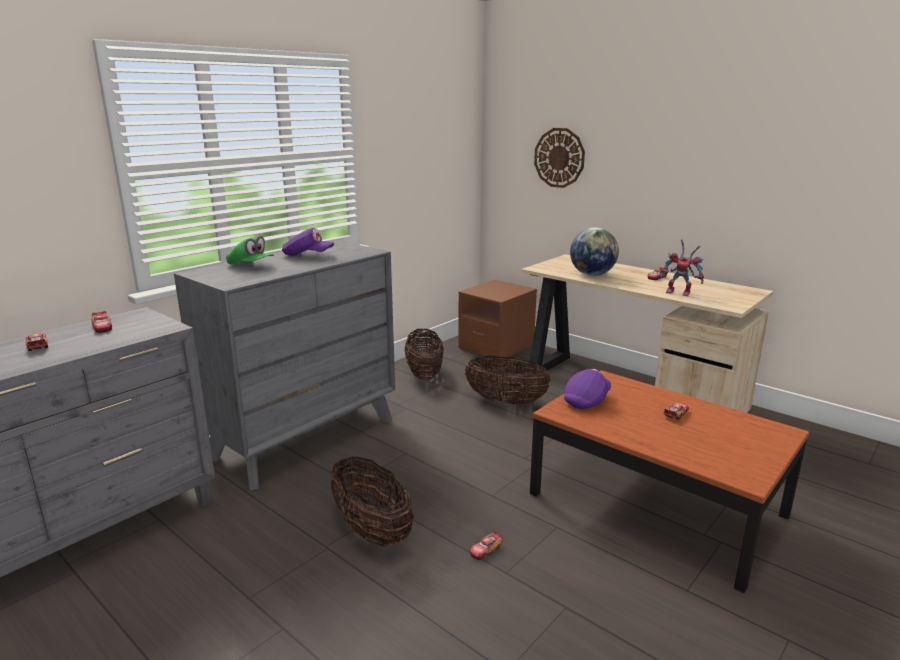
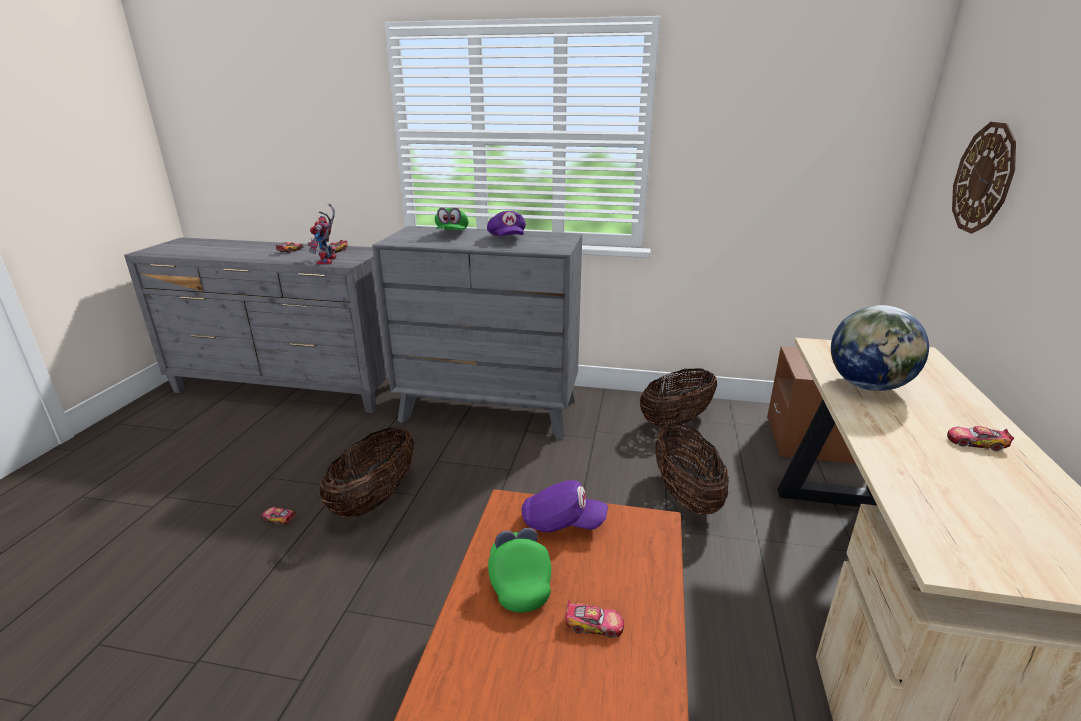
camera: 60 degrees right, 5 degrees up
toy car [470,531,503,560] -> toy car moved to [261,507,296,526]
toy robot [661,239,704,296] -> toy robot moved to [307,204,336,264]
none -> green cap [488,528,551,613]

